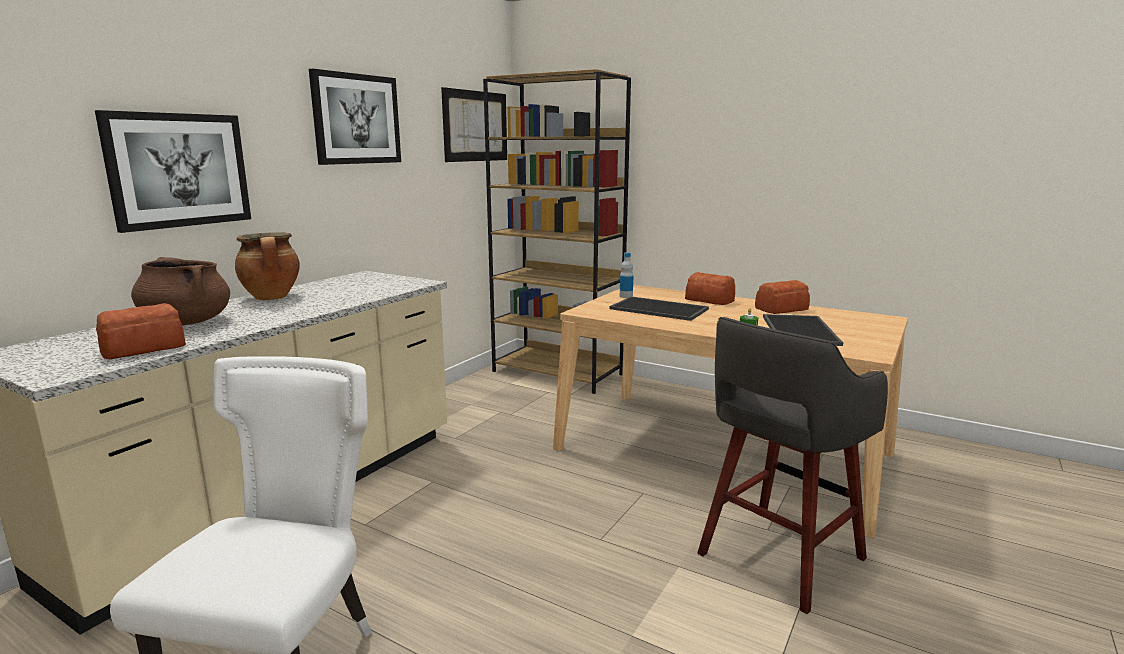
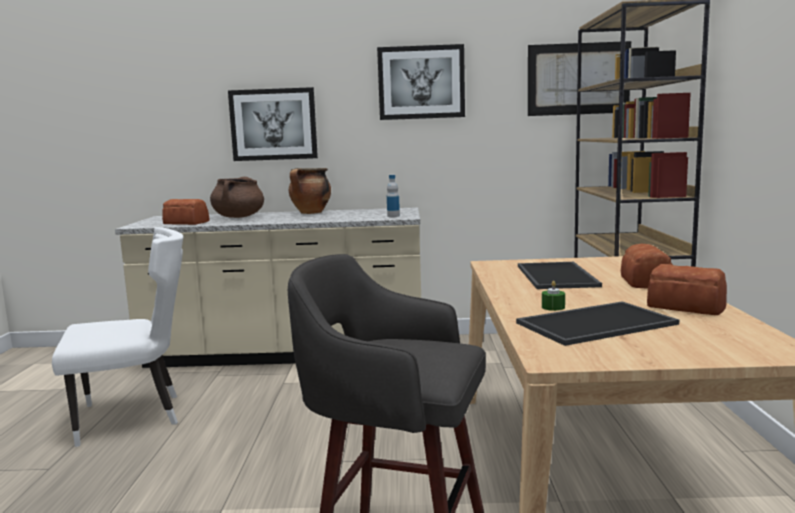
camera: 60 degrees right, 5 degrees down
bottle [620,252,633,298] -> bottle moved to [387,175,400,217]

